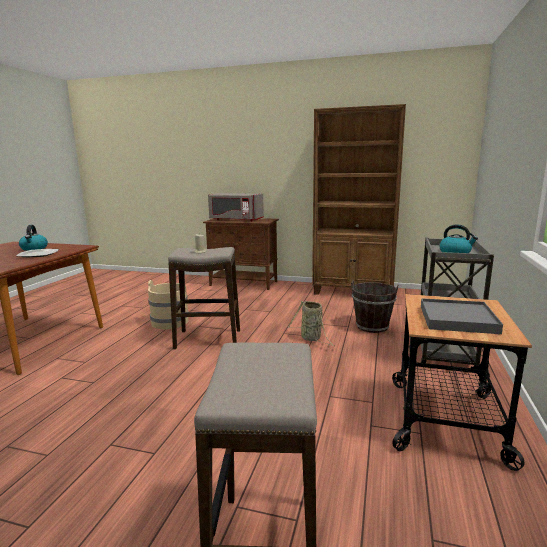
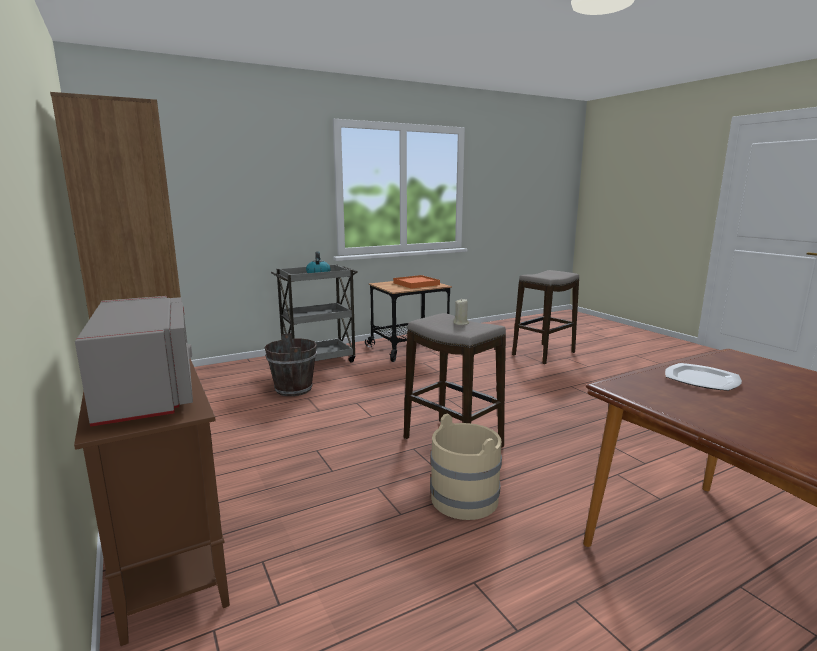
camera: 135 degrees left, 0 degrees up
kettle [19,225,48,251] -> none
basket [288,300,334,346] -> none
grey tray [421,298,503,334] -> orange tray [393,275,440,289]

